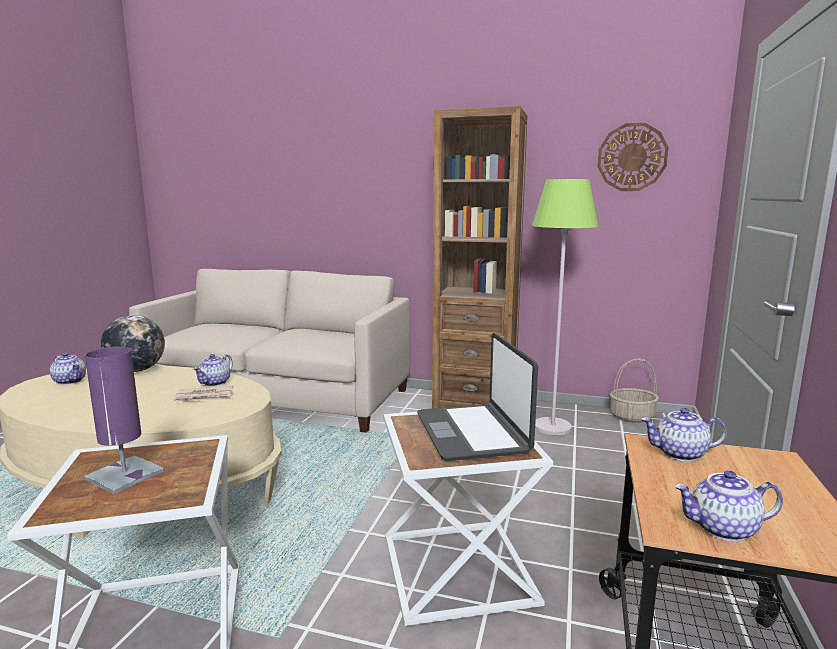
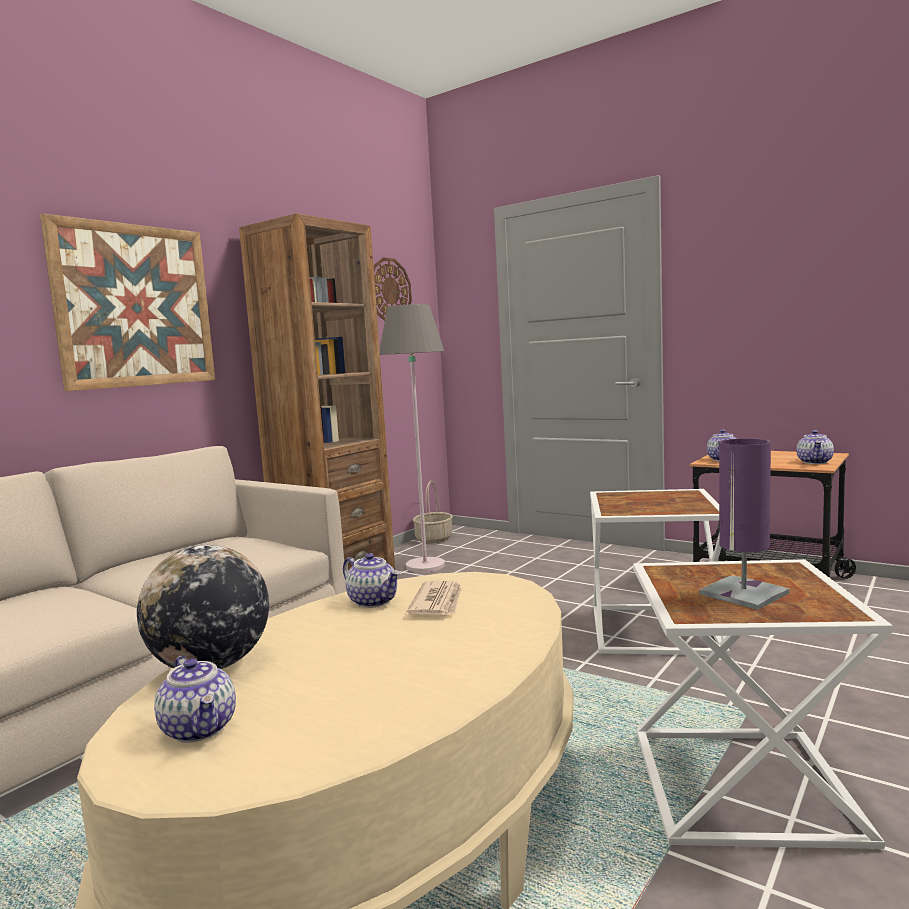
camera: 70 degrees left, 5 degrees down
teapot [50,353,86,385] -> teapot turned 90 degrees clockwise [154,656,236,743]
laptop [417,333,538,461] -> none
green floor lamp [532,179,599,435] -> grey floor lamp [380,304,445,572]
none -> picture [40,213,215,391]

